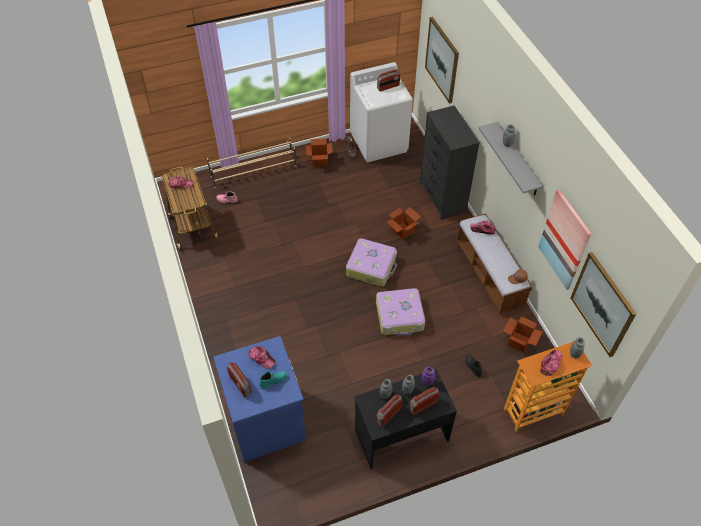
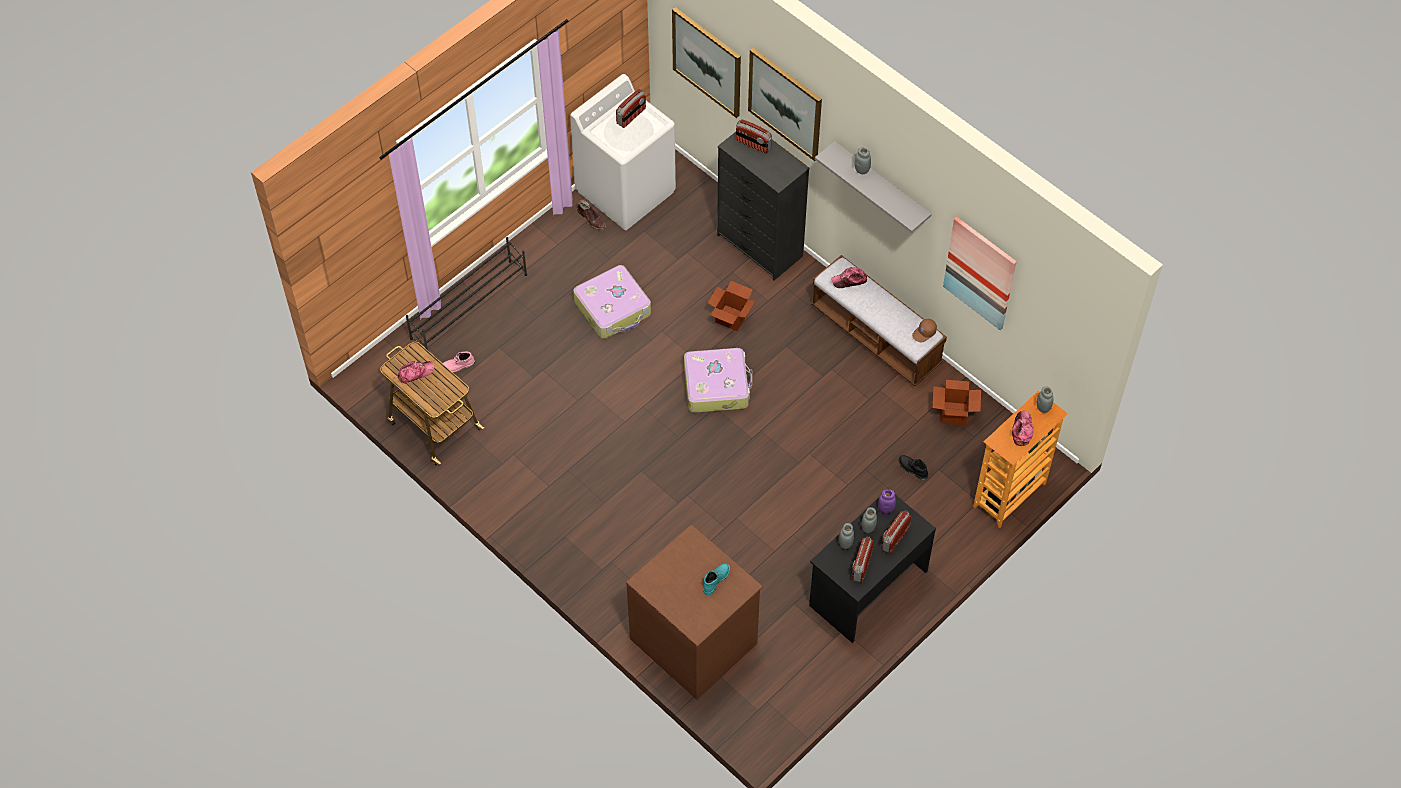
camera: 25 degrees left, 5 degrees up
beige shoe rack [207,138,297,188] -> black shoe rack [406,237,527,350]
blue dresser [213,336,306,462] -> brown dresser [626,524,763,700]
radio [227,362,252,397] -> radio moved to [736,119,772,154]
cap [249,346,276,369] -> none
cardboard box [306,138,333,167] -> none
suitcase [376,288,425,335] -> suitcase moved to [573,265,651,339]
picture [570,252,636,357] -> picture moved to [748,48,822,161]

